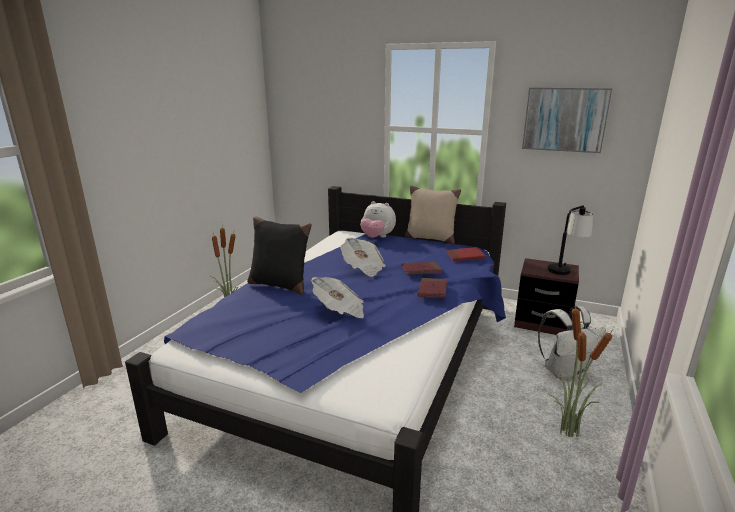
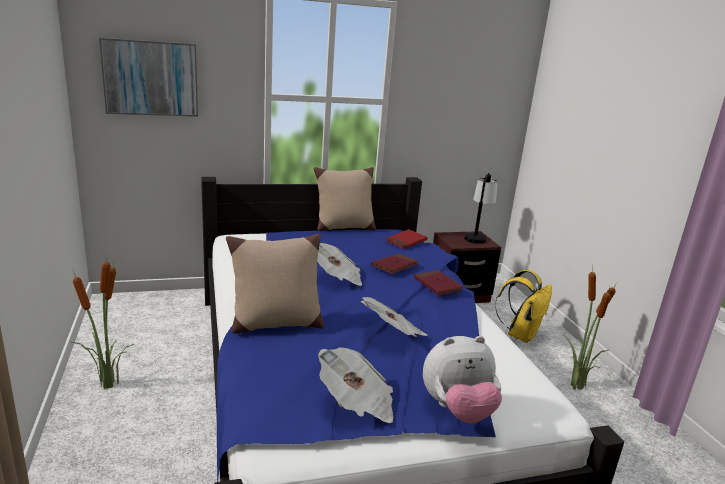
camera: 40 degrees left, 0 degrees up
black pillow [247,216,312,295] -> beige pillow [226,234,324,334]
plush toy [360,201,396,238] -> plush toy moved to [423,336,502,423]
picture [522,88,612,153] -> picture moved to [99,38,198,117]
white backpack [538,306,606,380] -> yellow backpack [495,270,552,343]
none -> newspaper [318,348,393,423]

